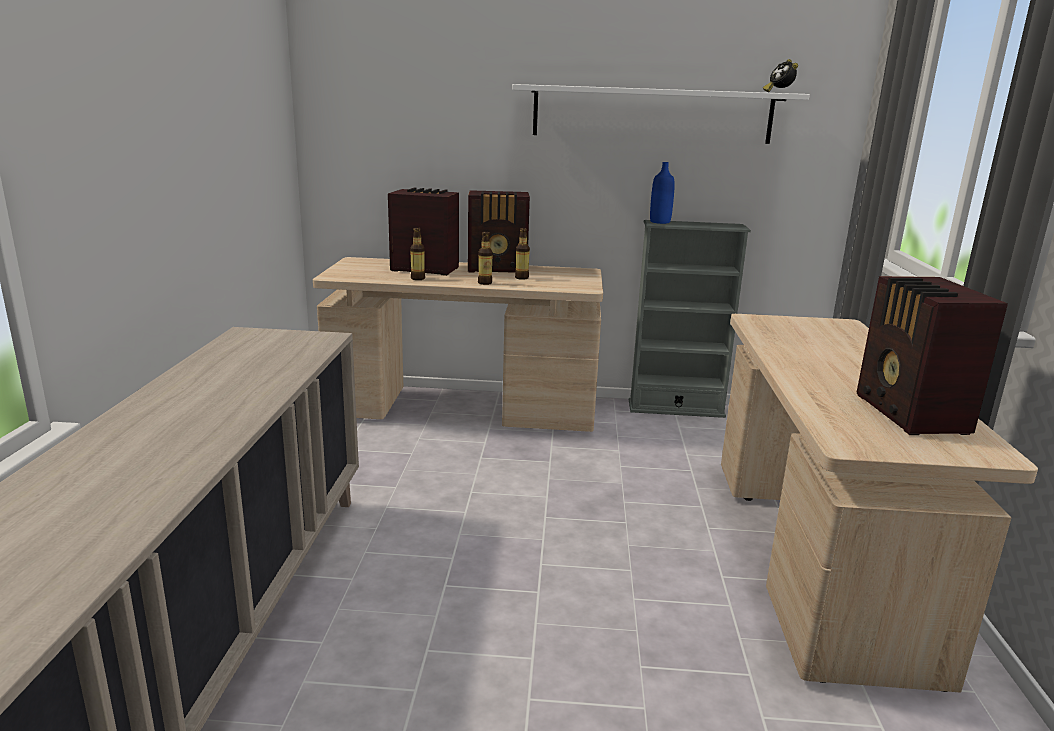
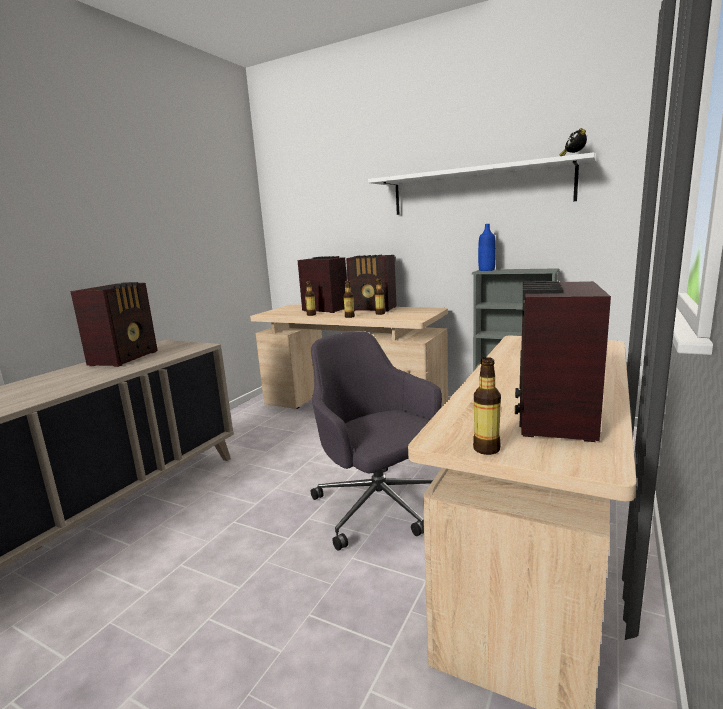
camera: 25 degrees right, 5 degrees down
none -> radio [70,282,158,367]
none -> grey office chair [311,331,442,551]
none -> bottle [473,357,501,455]

